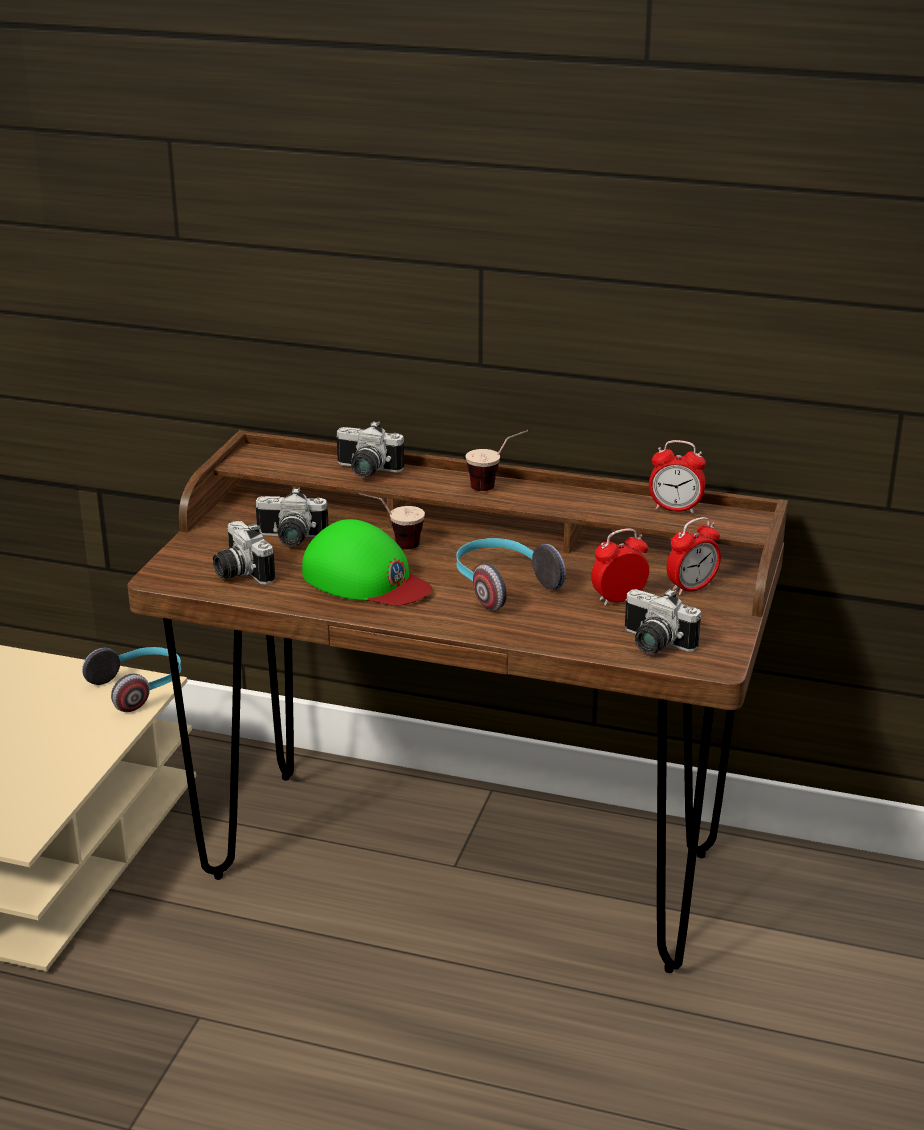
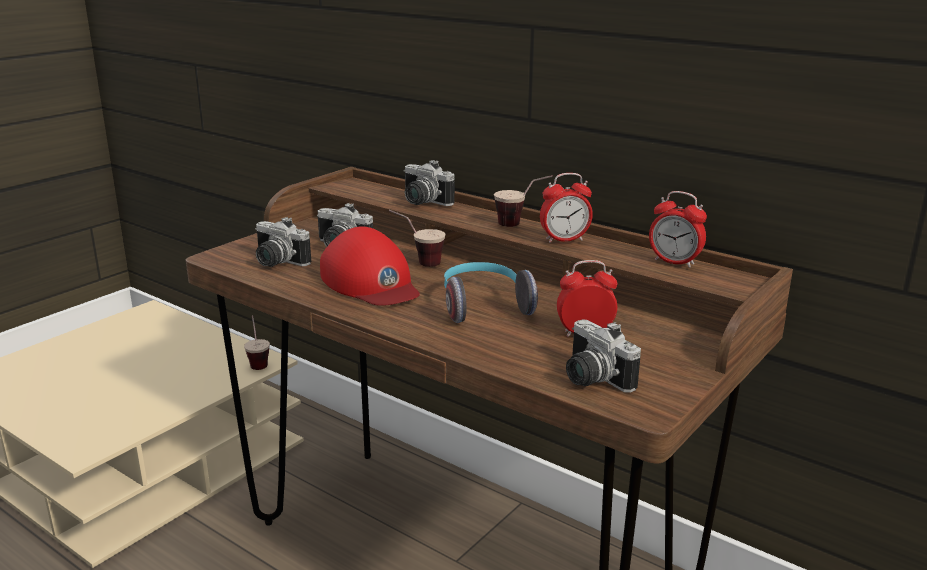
camera: 20 degrees right, 5 degrees down
headphones [82,647,181,712] -> cup [244,316,270,370]
camera [213,521,275,584] -> camera turned 45 degrees counterclockwise [255,217,311,267]
green cap [302,519,432,606] -> red cap [320,227,420,306]
alarm clock [667,517,721,595] -> alarm clock moved to [540,173,593,243]

